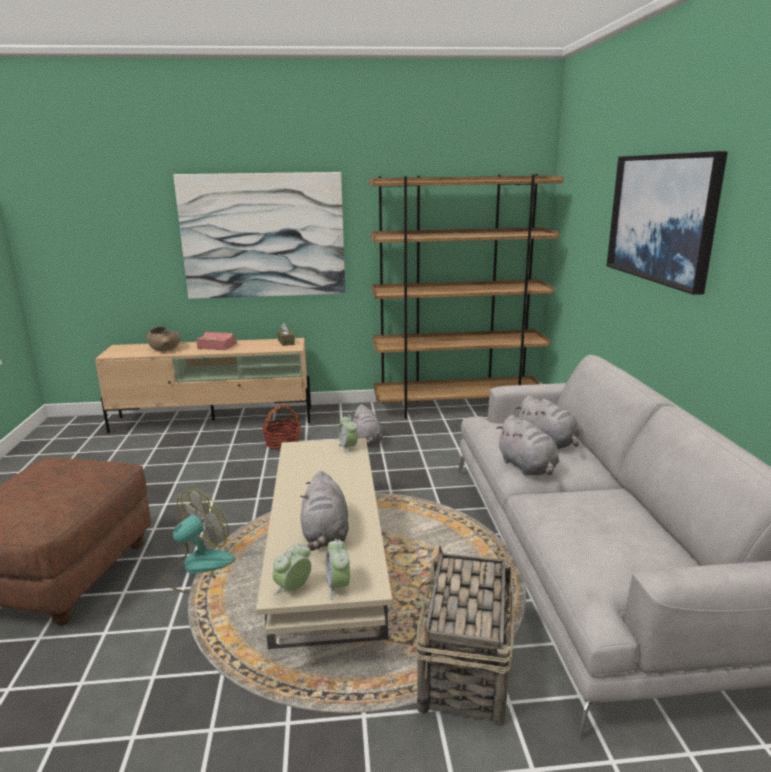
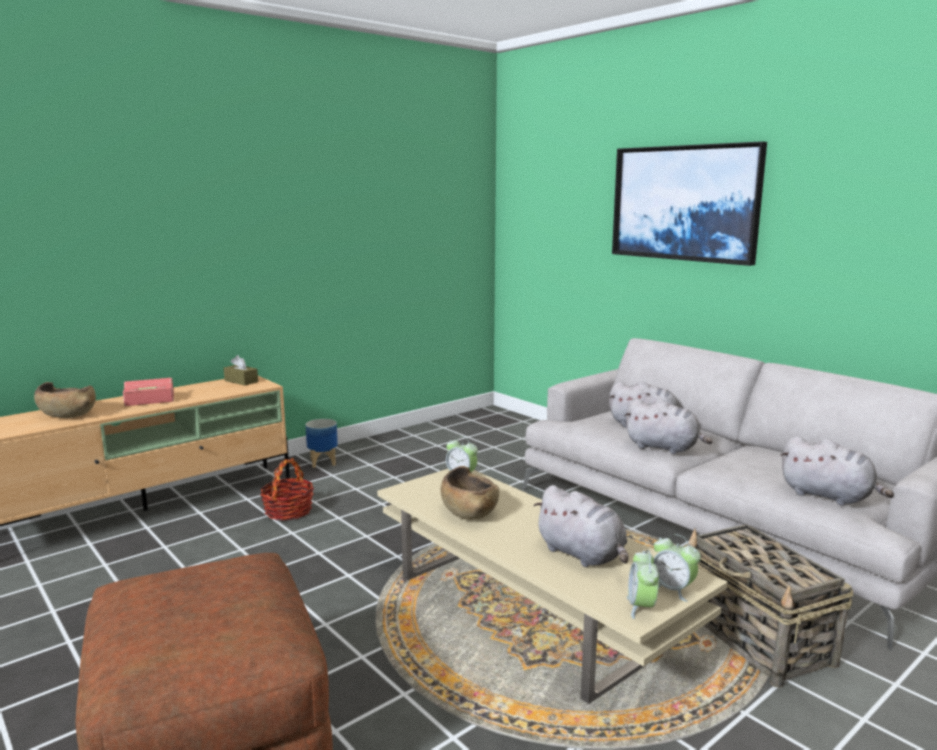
camera: 35 degrees left, 5 degrees down
fan [162,489,235,593] -> none
picture [173,172,345,299] -> none
grey plush toy [352,404,383,446] -> grey plush toy moved to [780,436,894,506]
brown bookcase [369,174,564,419] -> none
none -> planter [305,419,338,468]
none -> brown bowl [441,466,499,520]

